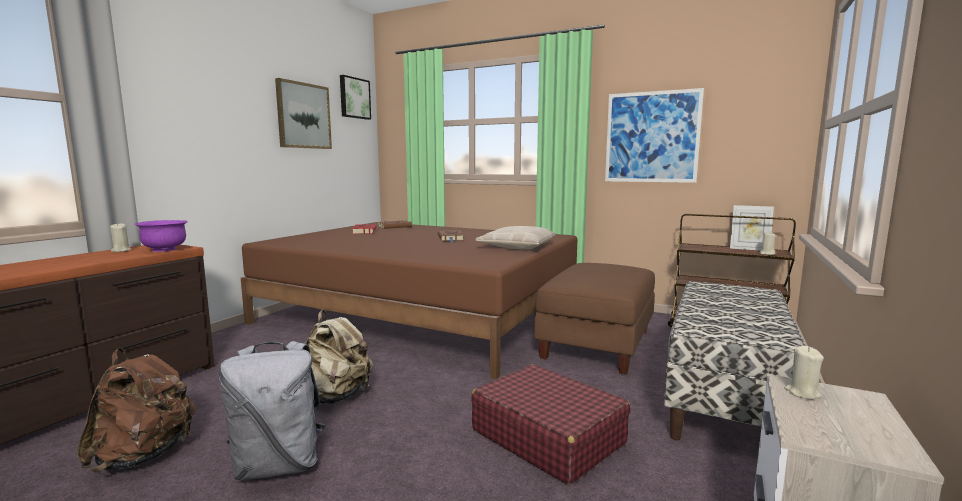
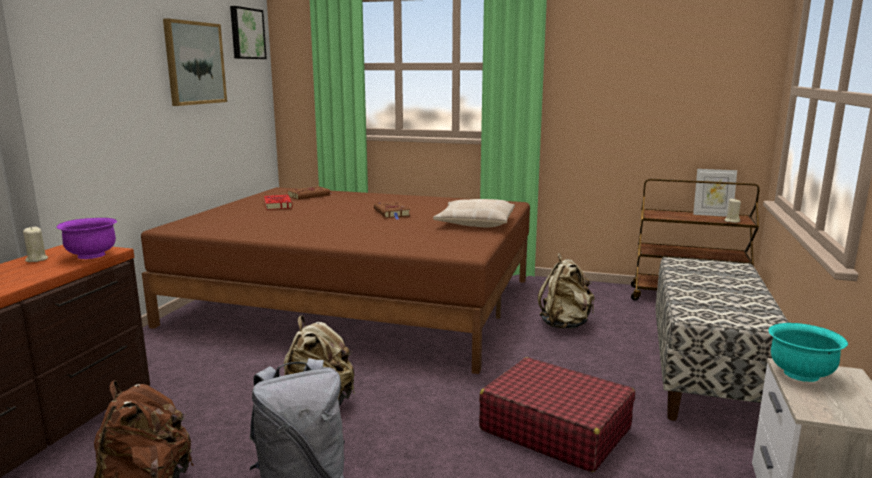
camera: 10 degrees left, 5 degrees up
brown ottoman [534,263,655,375] -> beige backpack [538,253,594,329]
picture [605,88,704,183] -> none
beige candle [784,346,824,400] -> turquoise bowl [768,323,848,382]

